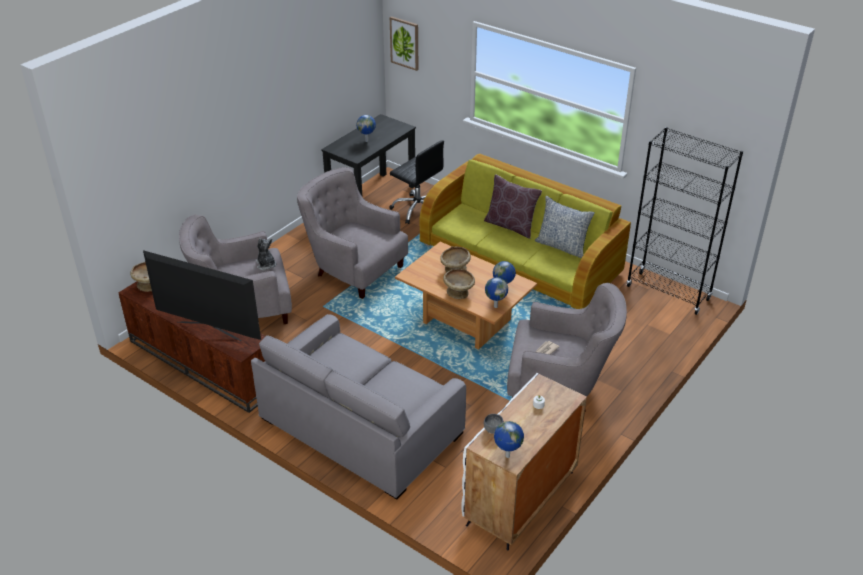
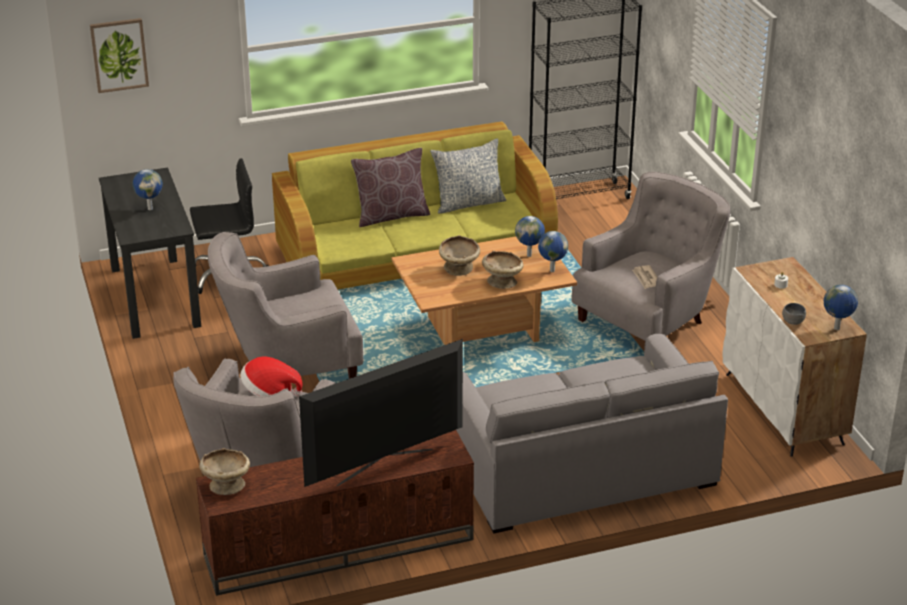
camera: 55 degrees left, 5 degrees down
plush toy [256,238,276,271] -> hat [240,356,303,396]

